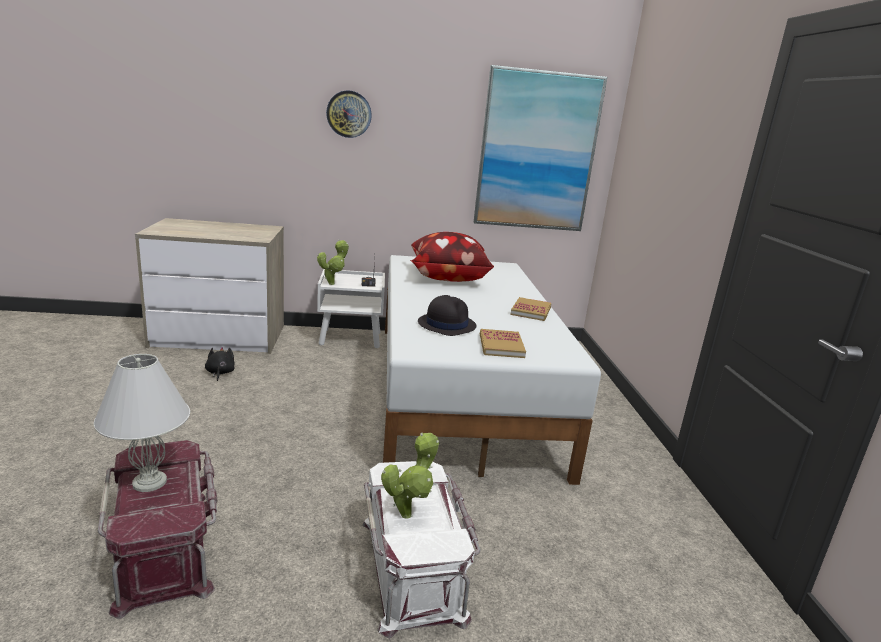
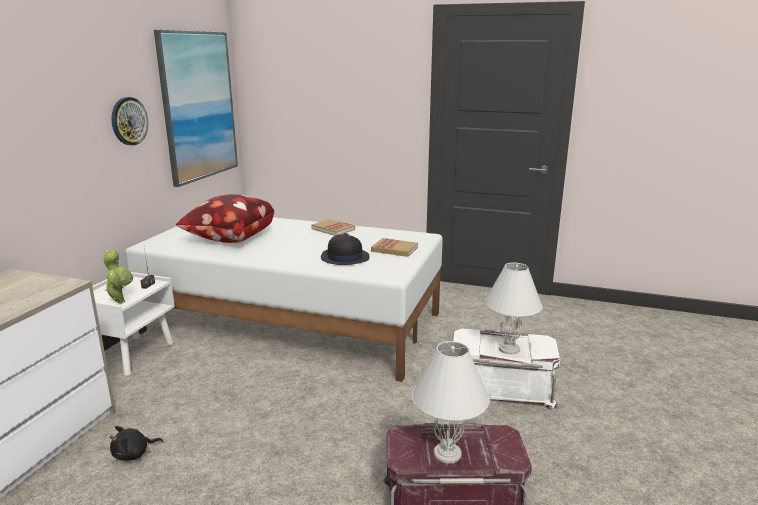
camera: 65 degrees left, 0 degrees up
black plush toy [205,347,235,381] -> black plush toy turned 45 degrees counterclockwise [109,426,163,461]
wall clock [326,90,372,138] -> wall clock moved to [111,97,148,145]
potted plant [381,433,439,519] -> white table lamp [485,263,543,354]

